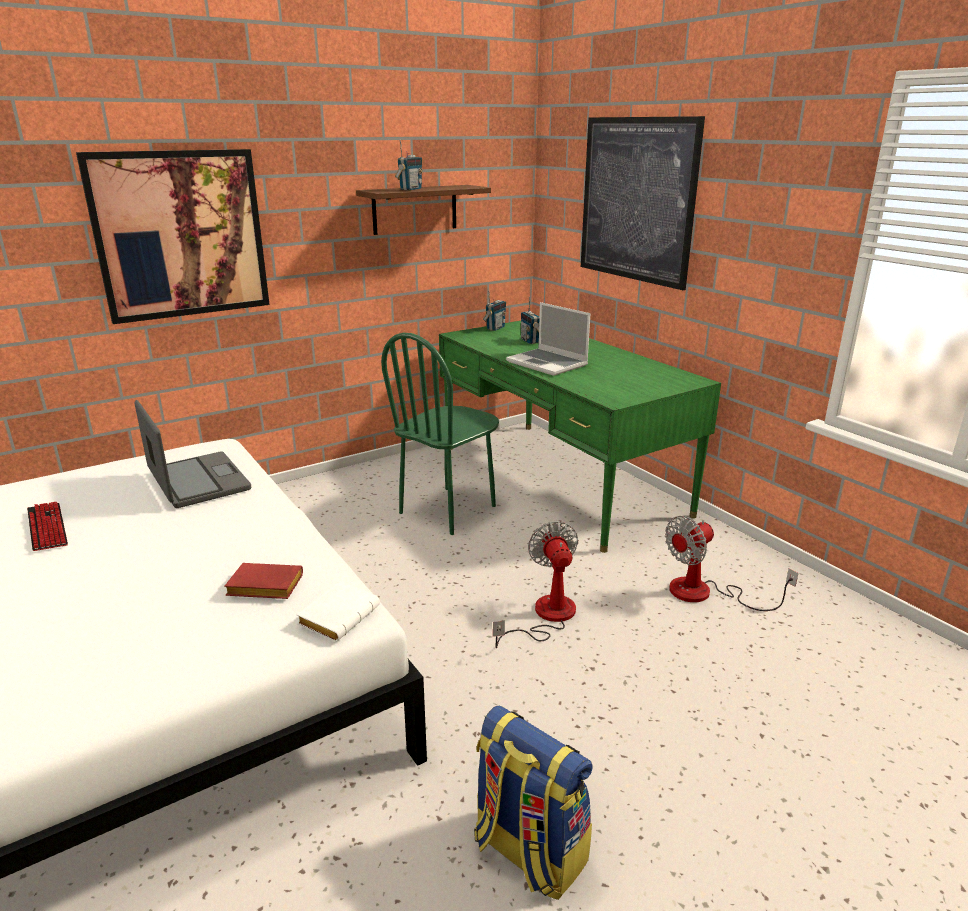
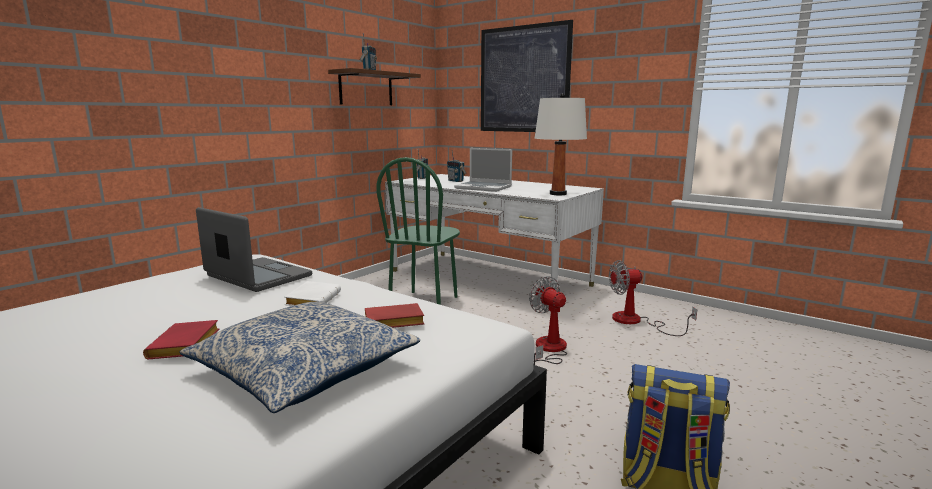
camera: 20 degrees left, 10 degrees down
keyboard [27,502,68,551] -> none
picture [76,149,270,324] -> none
white book [297,581,380,642] -> white book moved to [285,281,341,306]
green desk [439,321,721,553] -> white desk [385,174,604,290]
fan [665,516,798,611] -> fan turned 45 degrees clockwise [609,260,697,336]
none -> red book [143,320,219,359]
none -> pillow [179,301,420,413]
none -> white table lamp [535,93,587,195]

